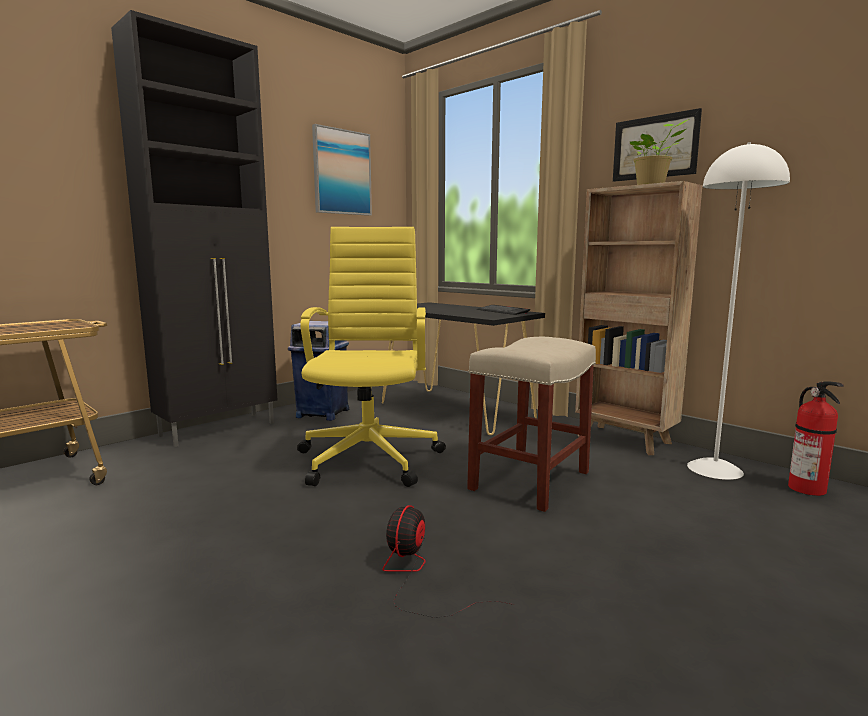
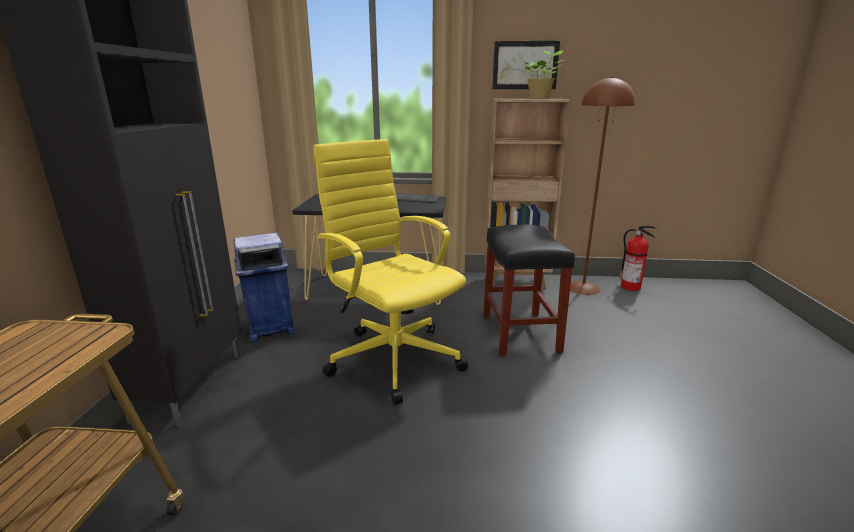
camera: 40 degrees left, 10 degrees up
picture [312,124,372,216] -> none
fan [383,505,514,618] -> none
beige stool [467,337,596,512] -> black stool [483,224,575,356]
white floor lamp [687,142,790,480] -> brown floor lamp [570,76,635,295]

